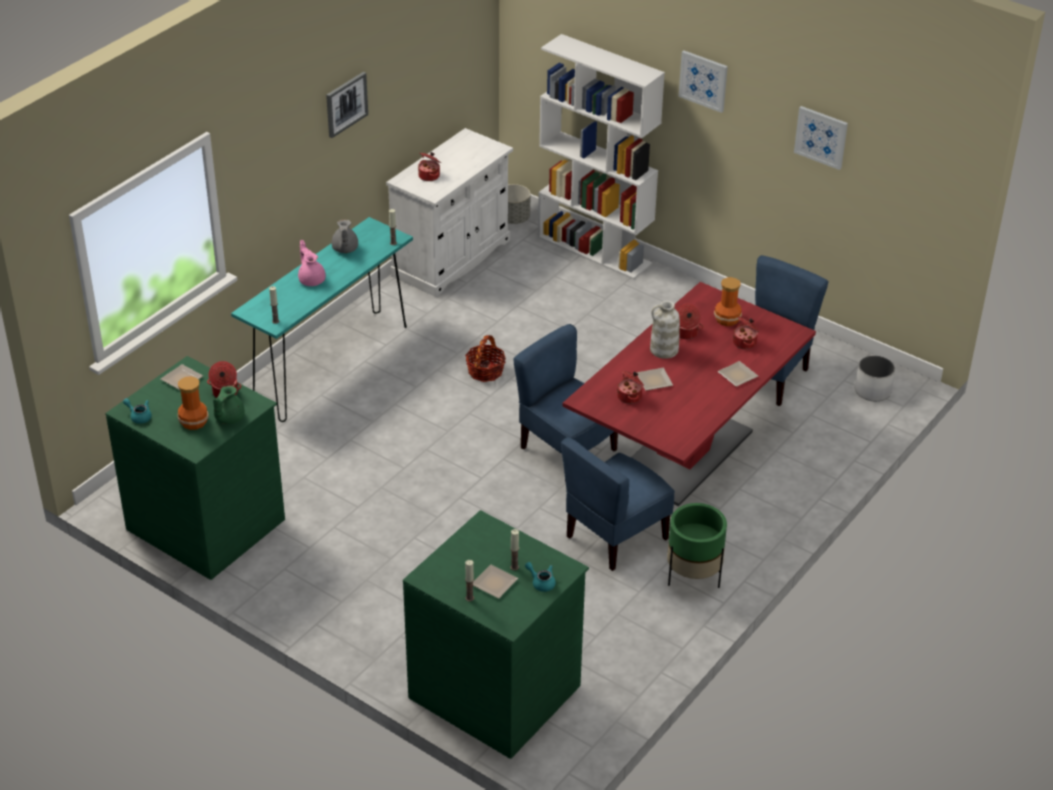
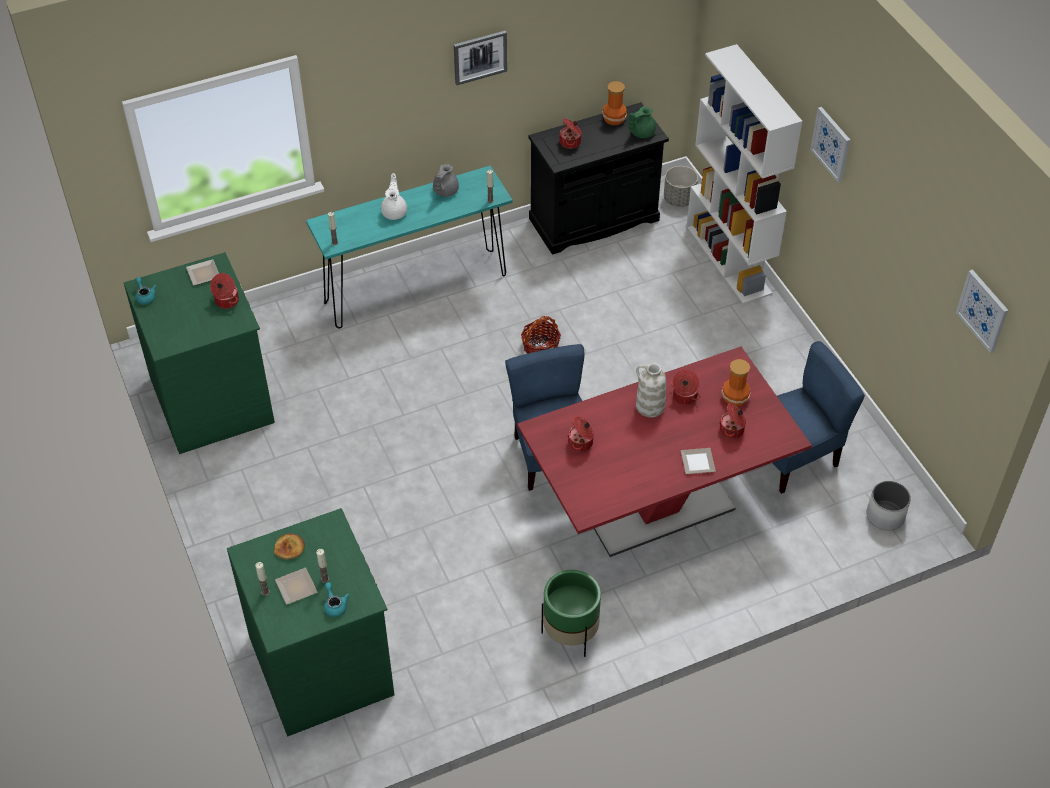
camera: 30 degrees right, 10 degrees up
vase [178,376,208,430] -> vase moved to [602,81,627,125]
green teapot [213,385,245,424] -> green teapot moved to [628,106,656,138]
pink teapot [298,240,326,286] -> white teapot [381,173,407,220]
white cabinet [386,128,513,297] -> black cabinet [528,102,669,255]
blue chair [561,437,675,571] -> none
plate [636,368,673,391] -> none
picture [794,106,848,170] -> picture moved to [956,269,1008,353]
none -> bread [274,533,305,560]

